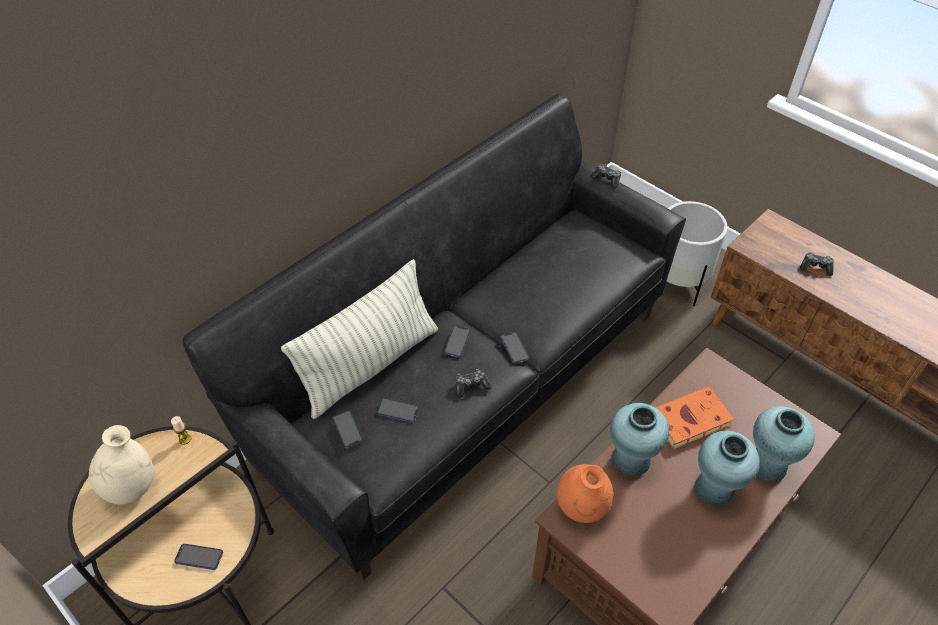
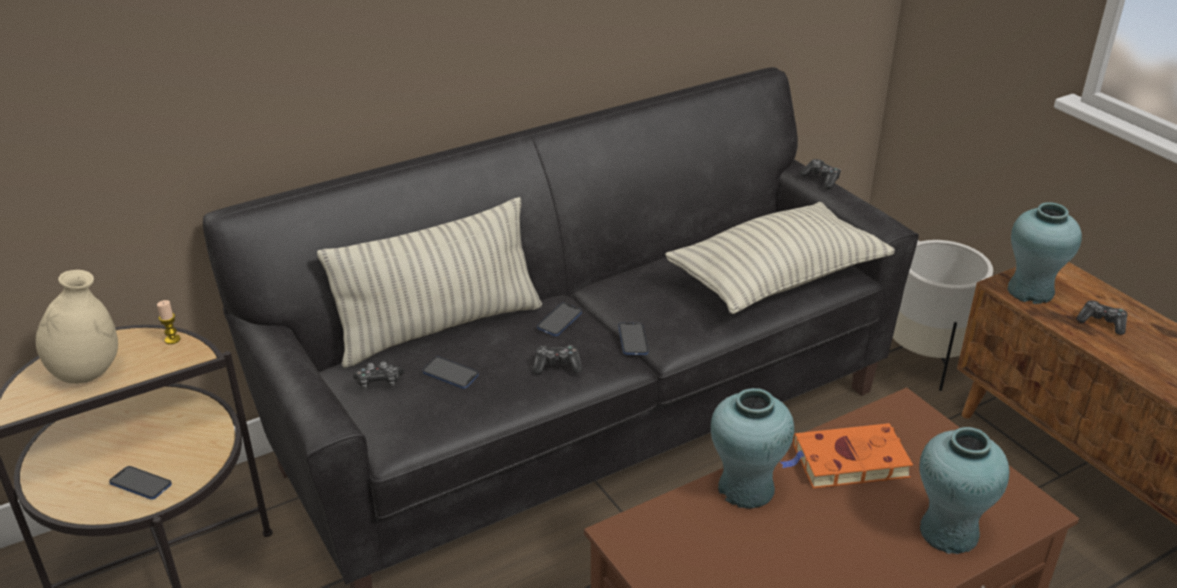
camera: 15 degrees right, 15 degrees down
phone [332,410,363,448] -> game controller [353,361,404,389]
orange vase [557,464,613,523] -> none
turquoise vase [695,431,760,506] -> turquoise vase moved to [1007,202,1082,304]
none -> pillow [665,202,895,314]

